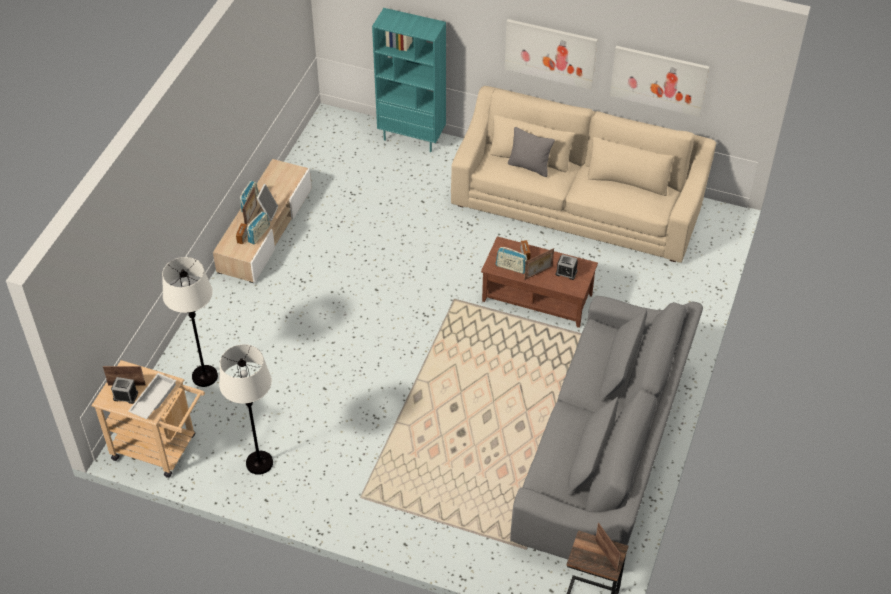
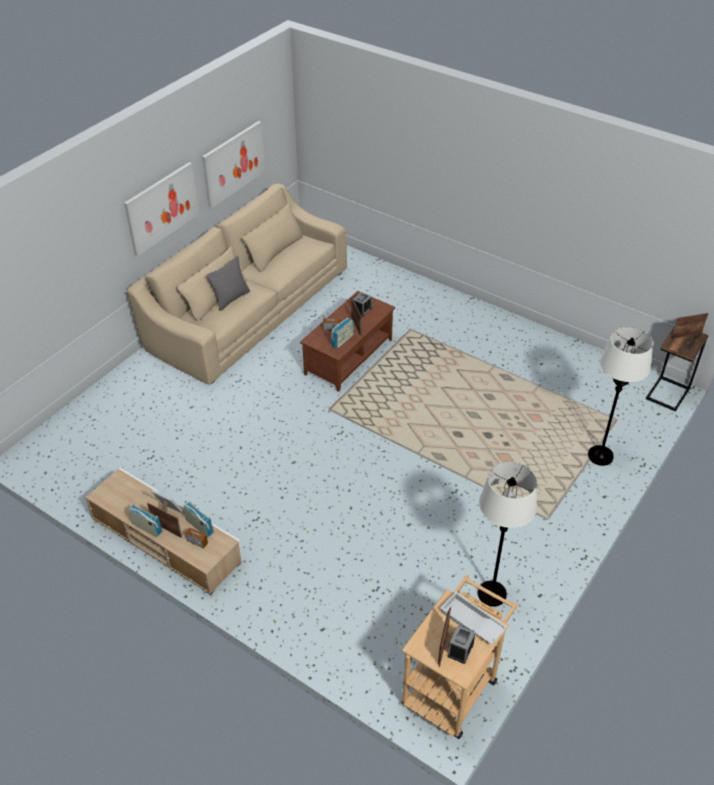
camera: 75 degrees left, 5 degrees down
white floor lamp [162,257,218,387] -> white floor lamp moved to [588,327,653,466]
turquoise bookcase [372,8,446,152] -> none
grey sofa [510,296,703,559] -> none

